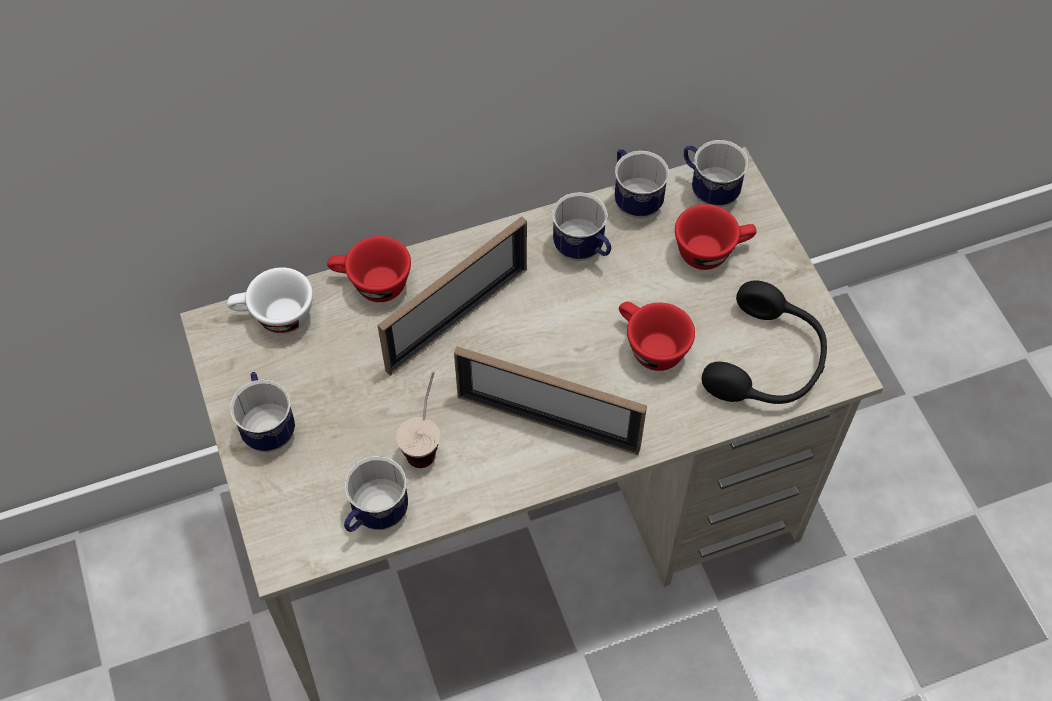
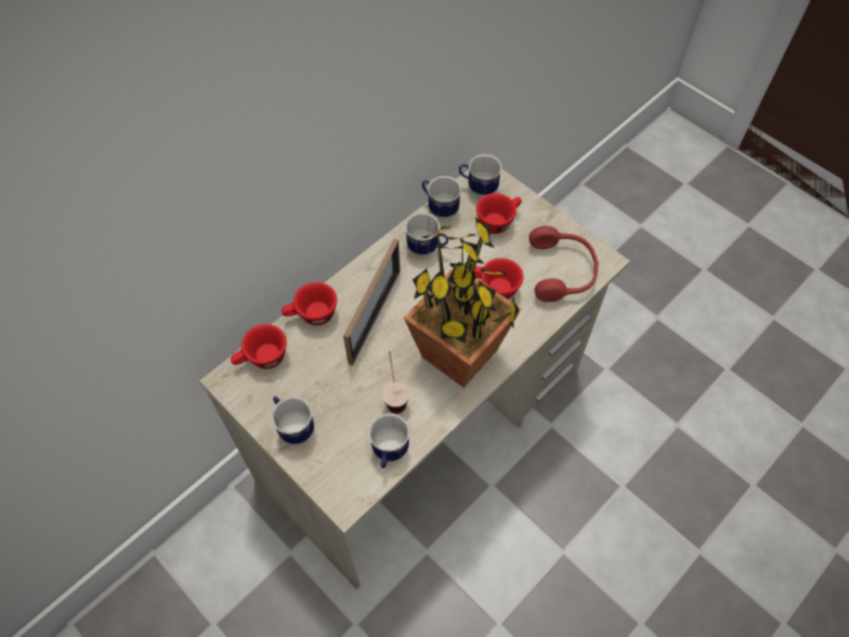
camera: 25 degrees left, 0 degrees up
white cup [227,267,313,335] -> red cup [231,324,287,369]
picture frame [454,346,647,455] -> potted plant [404,218,521,388]
black headphones [701,280,827,404] -> red headphones [529,226,599,302]

